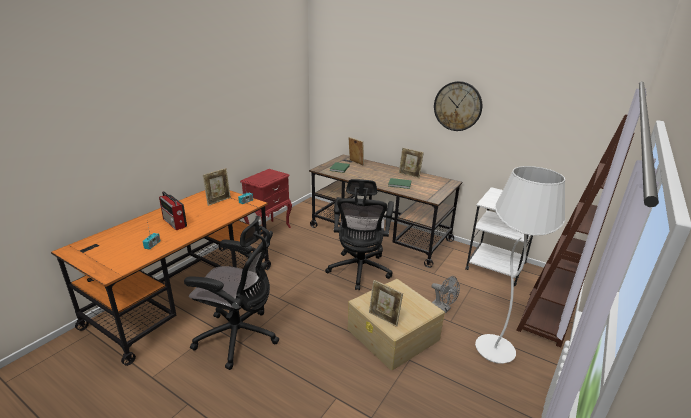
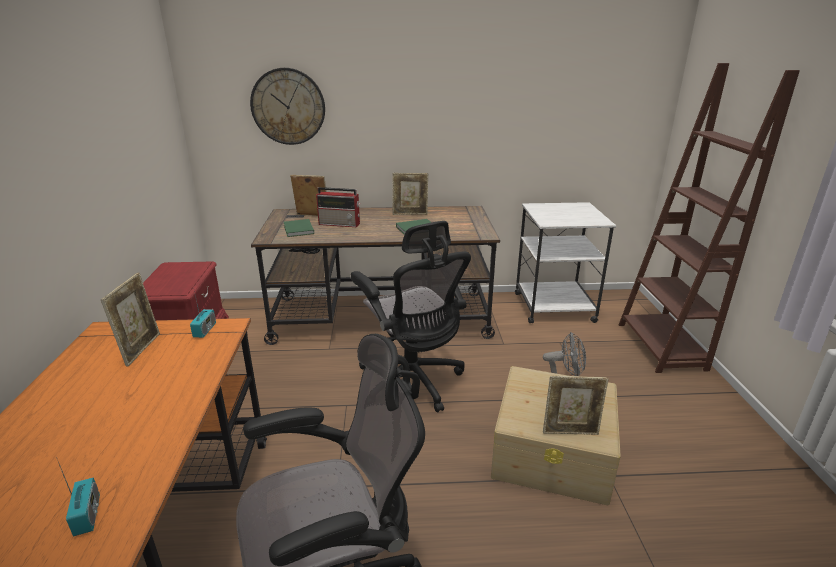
camera: 35 degrees left, 0 degrees up
radio [159,191,187,230] -> radio moved to [316,187,360,227]
wall clock [434,81,482,131] -> wall clock moved to [250,68,325,145]
white floor lamp [475,166,565,364] -> none

